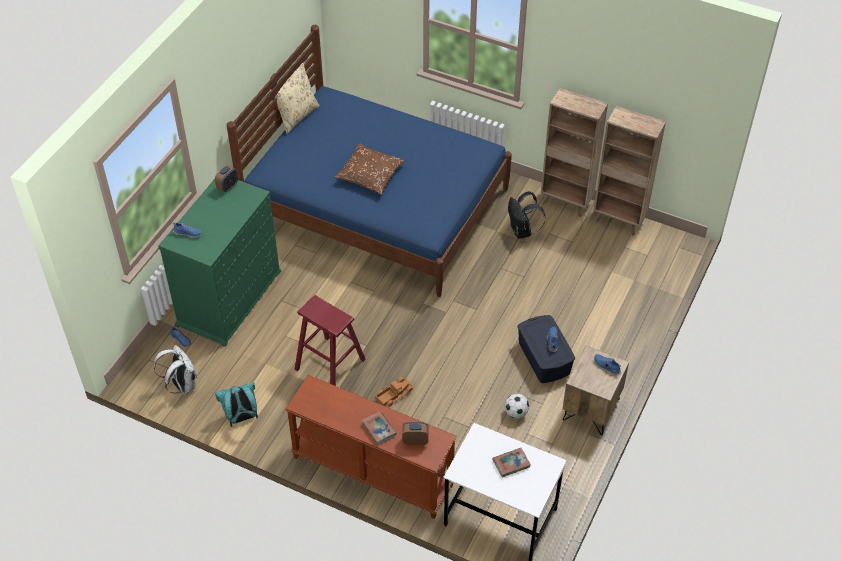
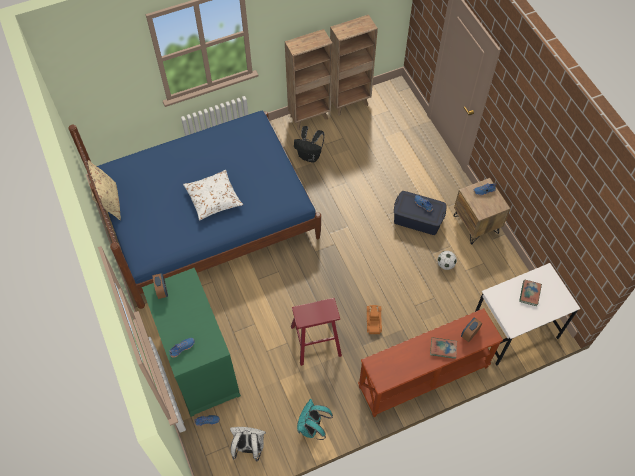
camera: 50 degrees left, 10 degrees up
brown pillow [335,143,405,195] -> white pillow [183,170,243,221]

